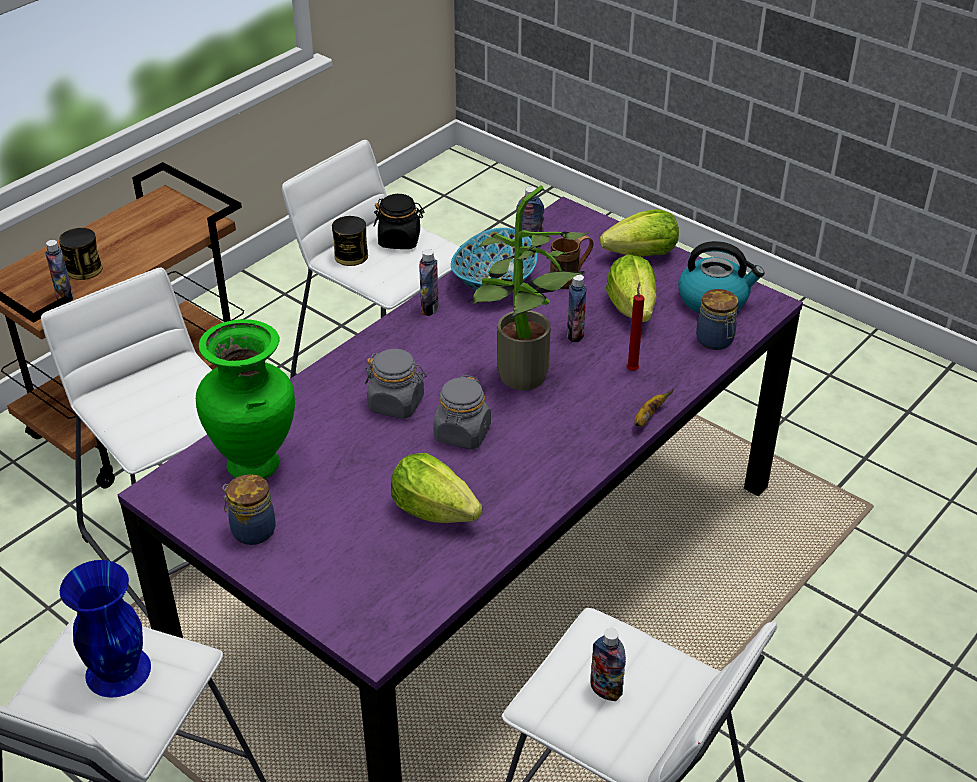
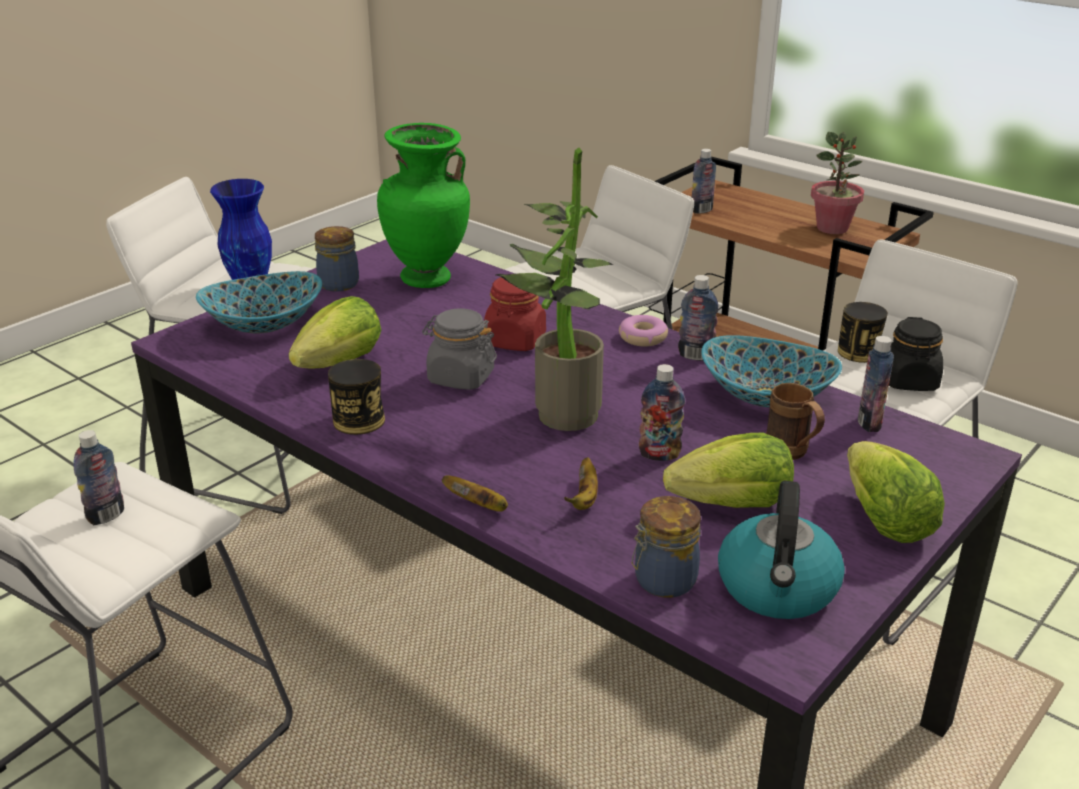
camera: 90 degrees right, 10 degrees down
can [59,228,103,280] -> can moved to [328,359,385,435]
grey jar [365,349,426,419] -> red jar [484,277,546,351]
red candle [627,282,644,371] -> banana [564,457,598,510]
none -> bowl [196,271,322,333]
none -> donut [619,315,668,347]
none -> potted plant [811,132,864,234]

